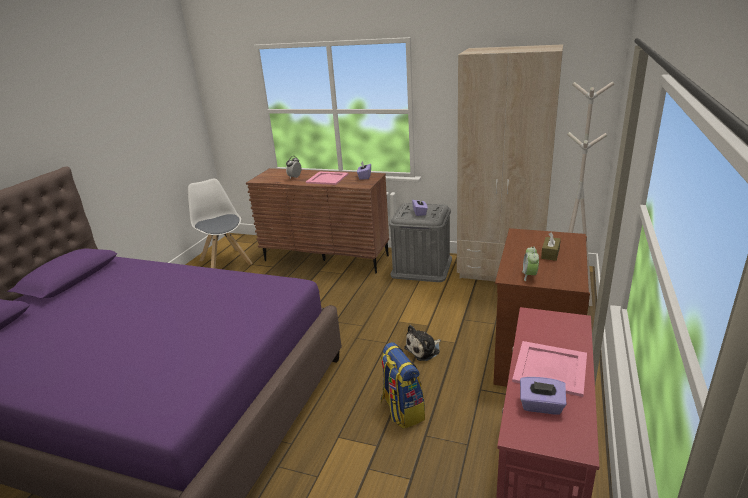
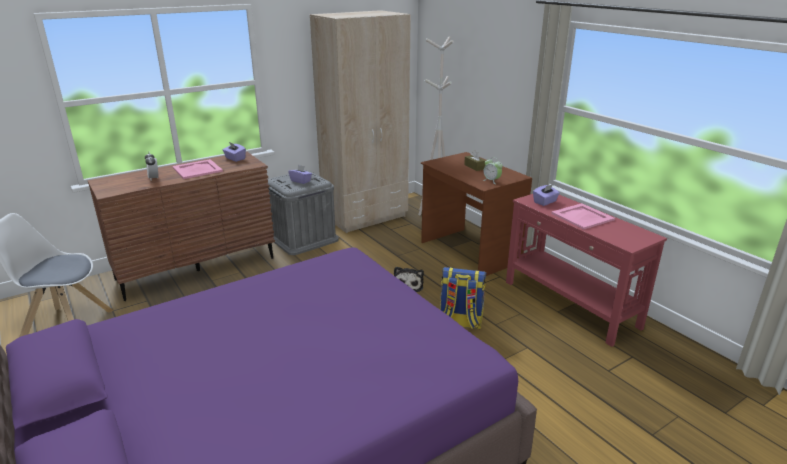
camera: 55 degrees left, 0 degrees up
purple tissue box [520,377,567,415] -> purple tissue box moved to [533,184,560,206]

